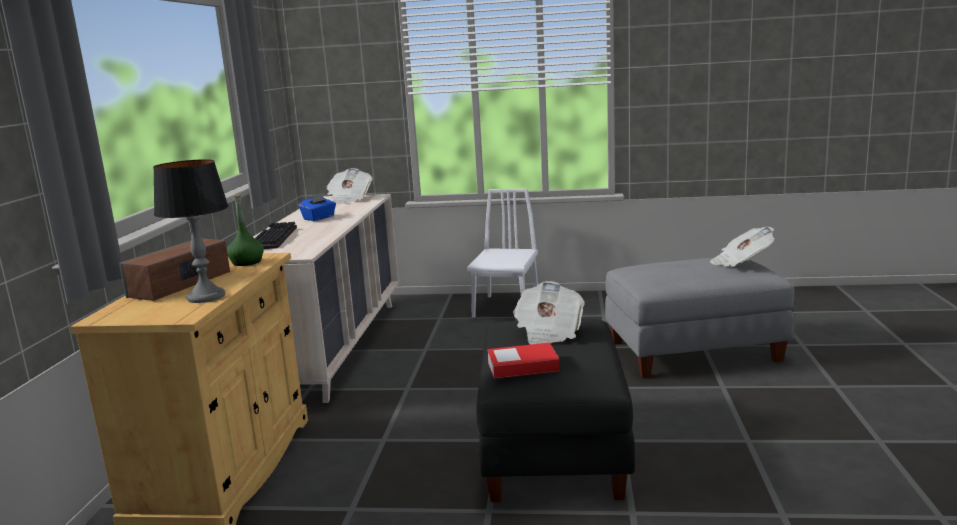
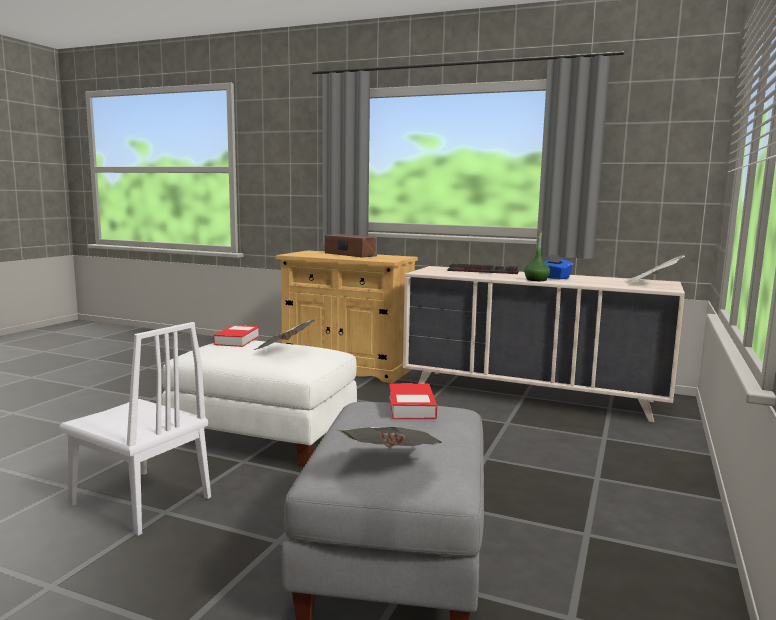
camera: 105 degrees right, 5 degrees down
table lamp [153,159,229,303] -> none
green bottle [227,194,264,266] -> green bottle moved to [524,231,550,281]
white chair [467,189,538,318] -> white chair moved to [60,322,211,536]
black ottoman [477,319,635,502] -> white ottoman [161,340,357,467]
none -> book [389,384,437,419]

